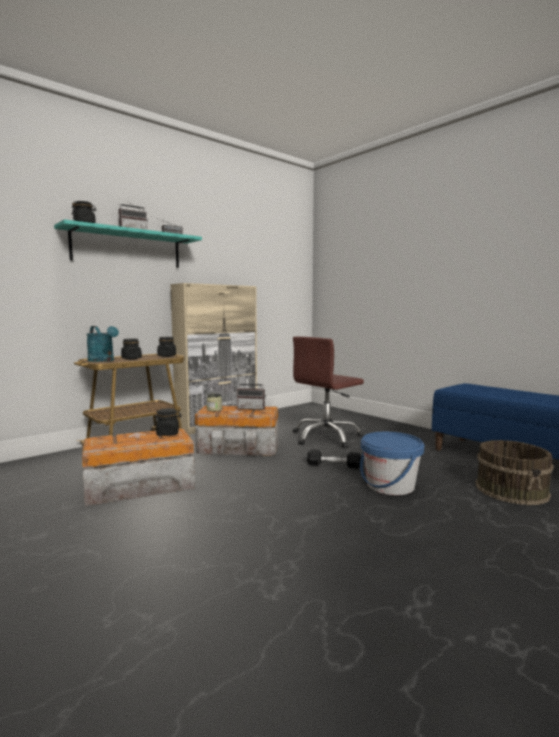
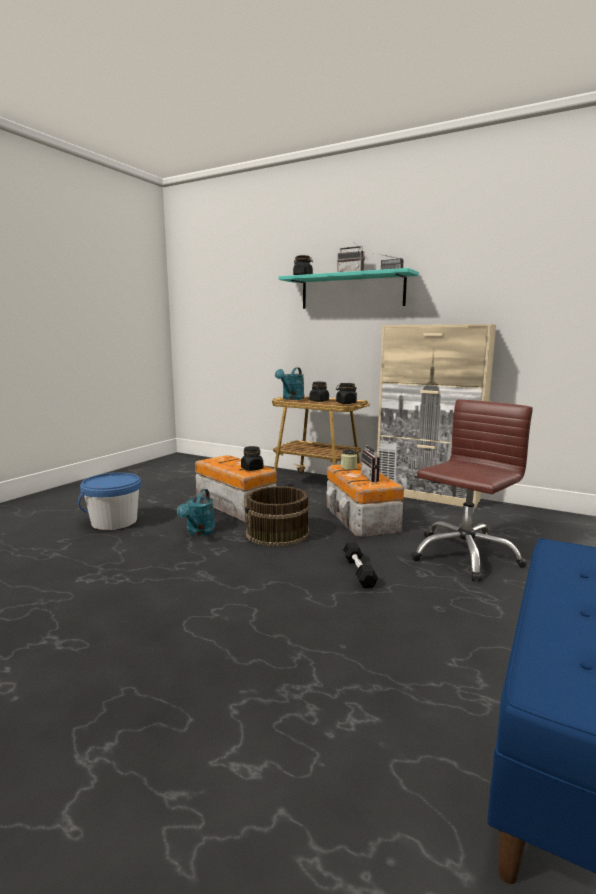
camera: 70 degrees right, 5 degrees up
brown office chair [293,336,364,448] -> brown office chair turned 105 degrees clockwise [411,399,533,582]
blue bucket [360,432,424,495] -> blue bucket moved to [78,473,141,530]
brown bucket [475,440,553,505] -> brown bucket moved to [245,486,310,547]
none -> turquoise watering can [177,489,215,536]

